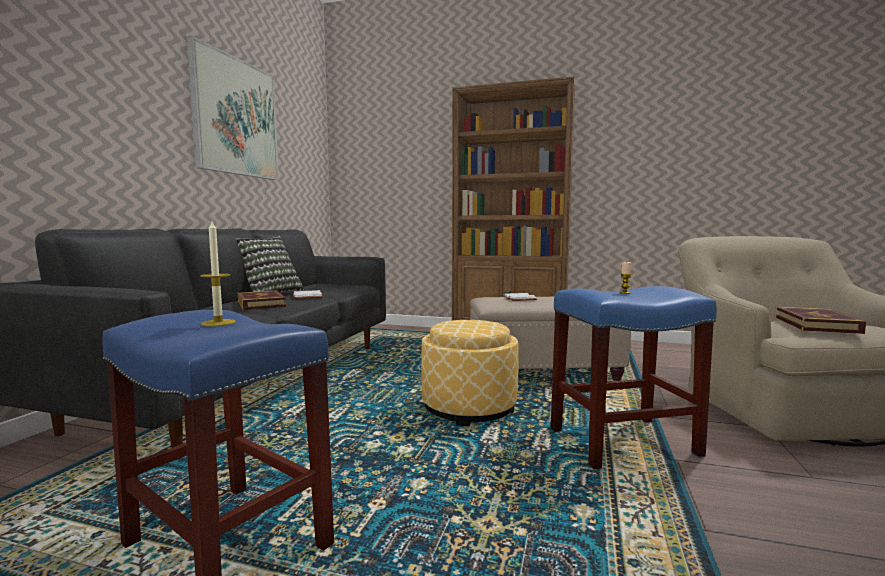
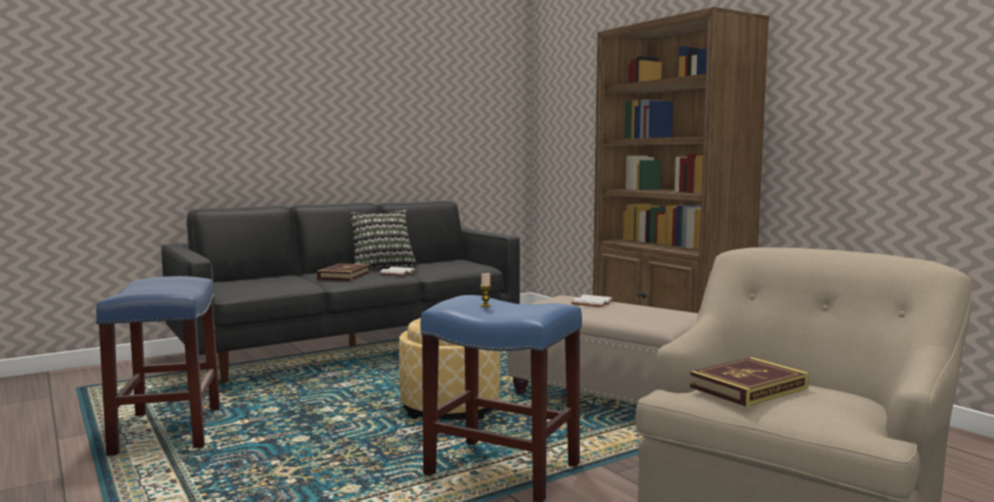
camera: 40 degrees right, 0 degrees up
picture [187,36,279,180] -> none
candle [200,221,236,327] -> none

